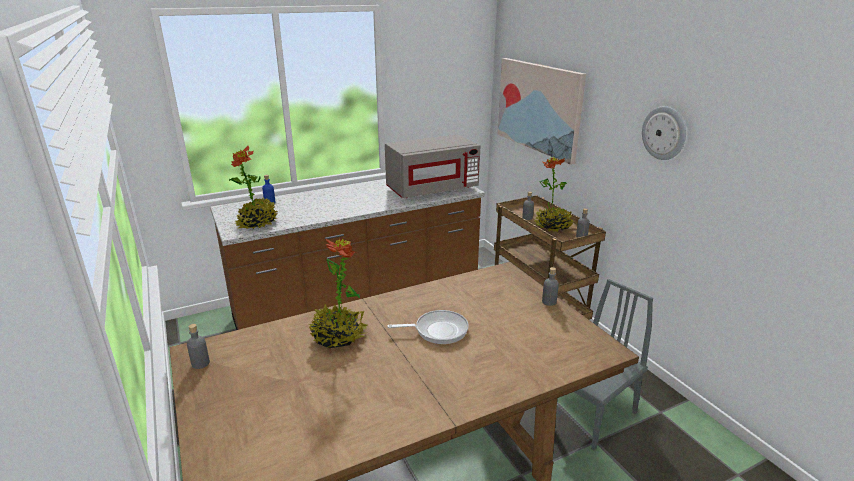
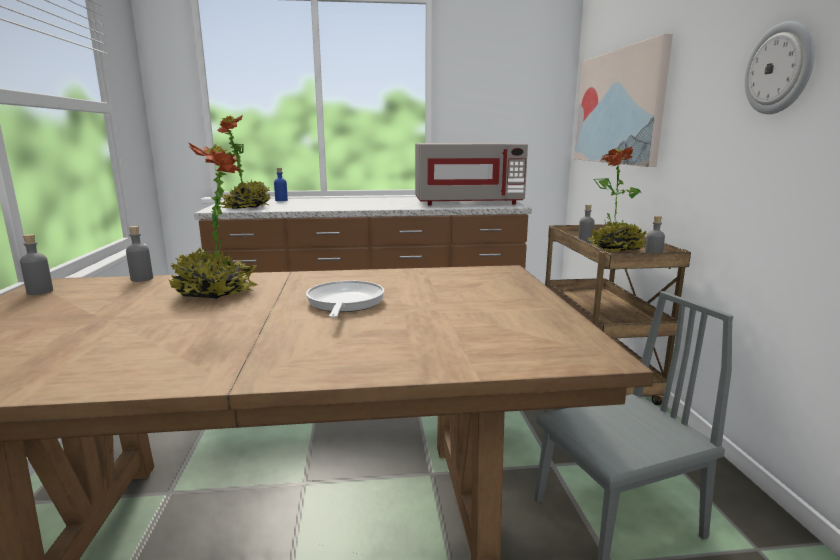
camera: 20 degrees right, 10 degrees down
frying pan [387,310,469,344] -> frying pan turned 105 degrees counterclockwise [306,281,384,318]
grey bottle [542,267,559,306] -> grey bottle moved to [126,226,153,282]

